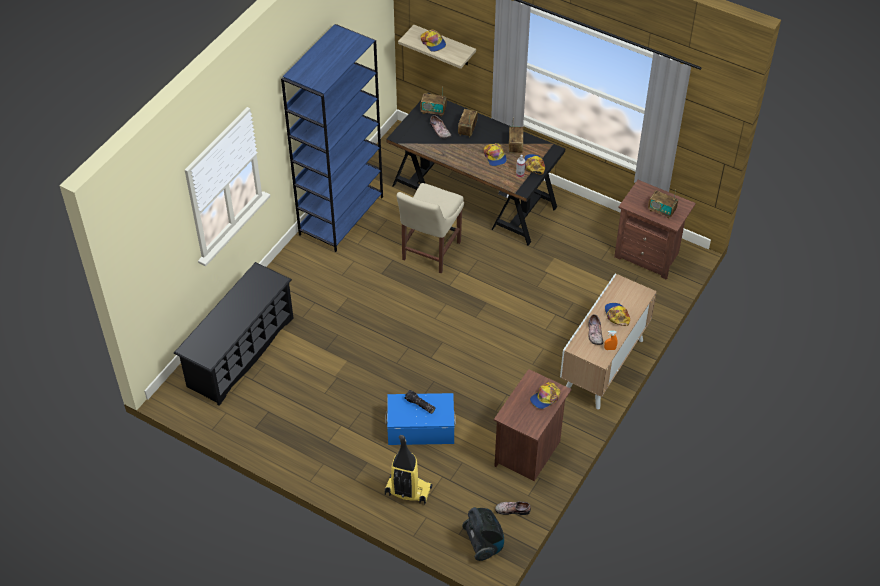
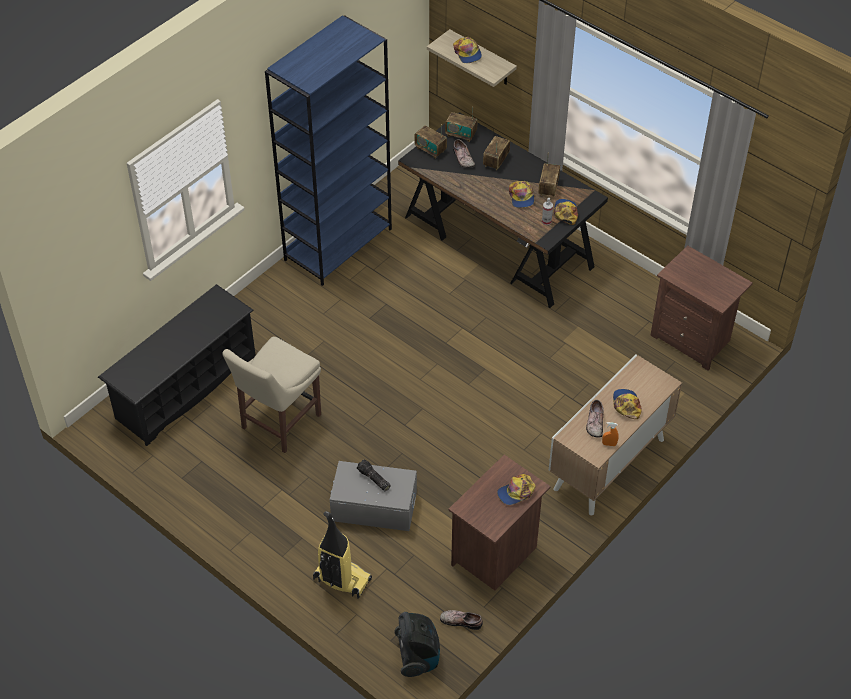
camera: 10 degrees right, 0 degrees up
blue storage box [385,393,456,445] -> grey storage box [330,461,417,531]
beige chair [396,183,464,274] -> beige chair moved to [222,336,321,453]
radio [648,189,678,219] -> radio moved to [415,124,447,159]

